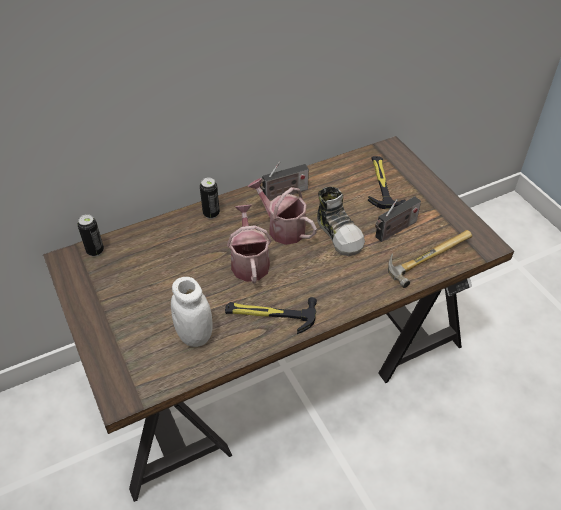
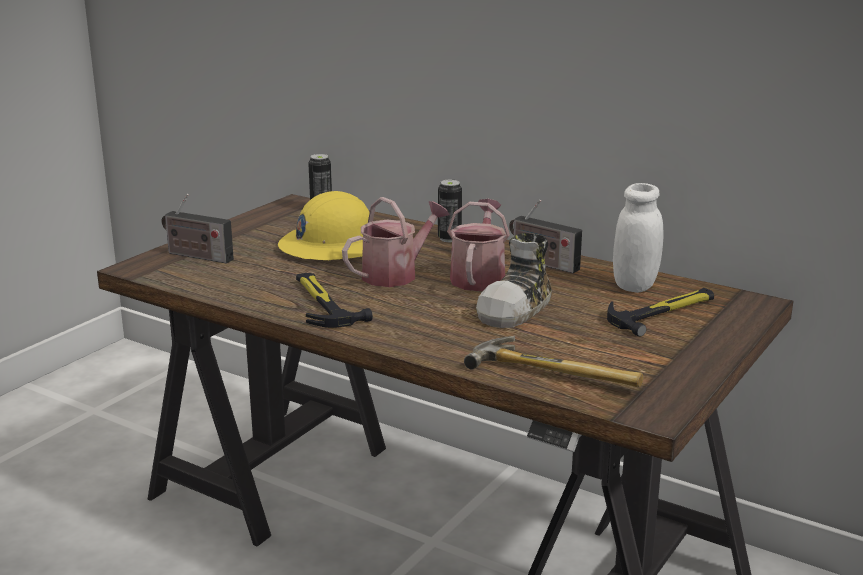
camera: 60 degrees right, 25 degrees down
white jar [171,277,213,347] -> white jar moved to [613,183,663,293]
radio [375,196,421,242] -> radio moved to [162,194,234,264]
none -> yellow hard hat [278,191,370,260]

